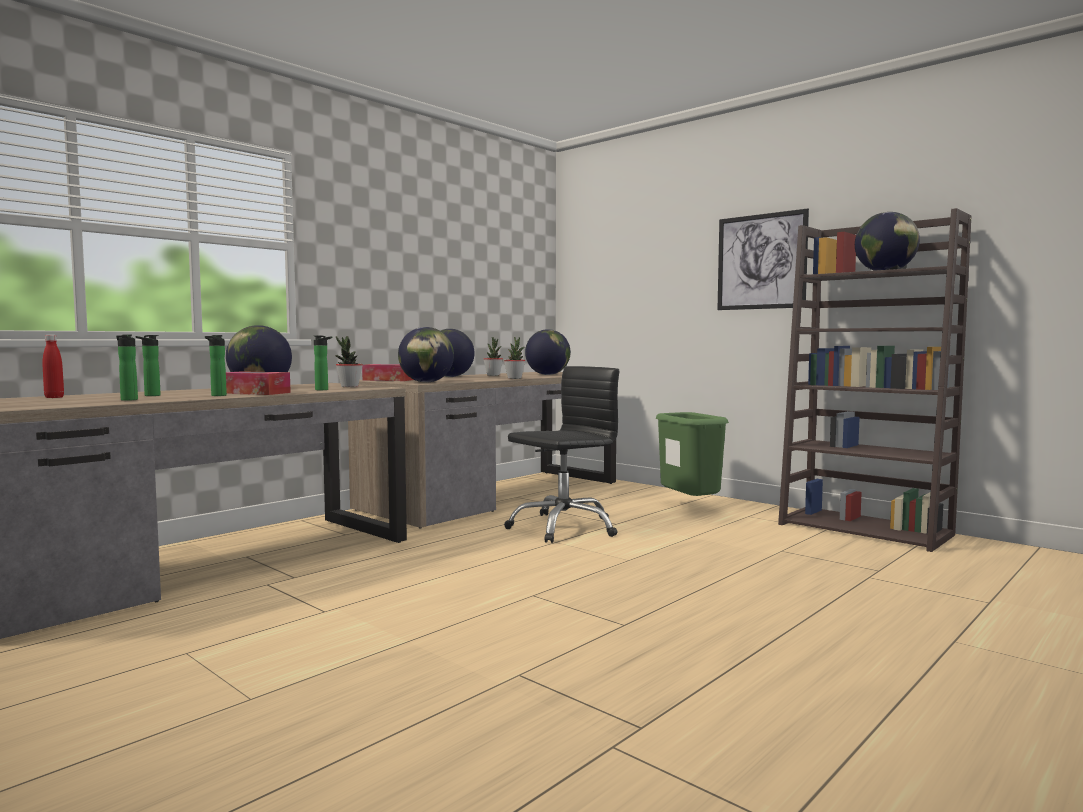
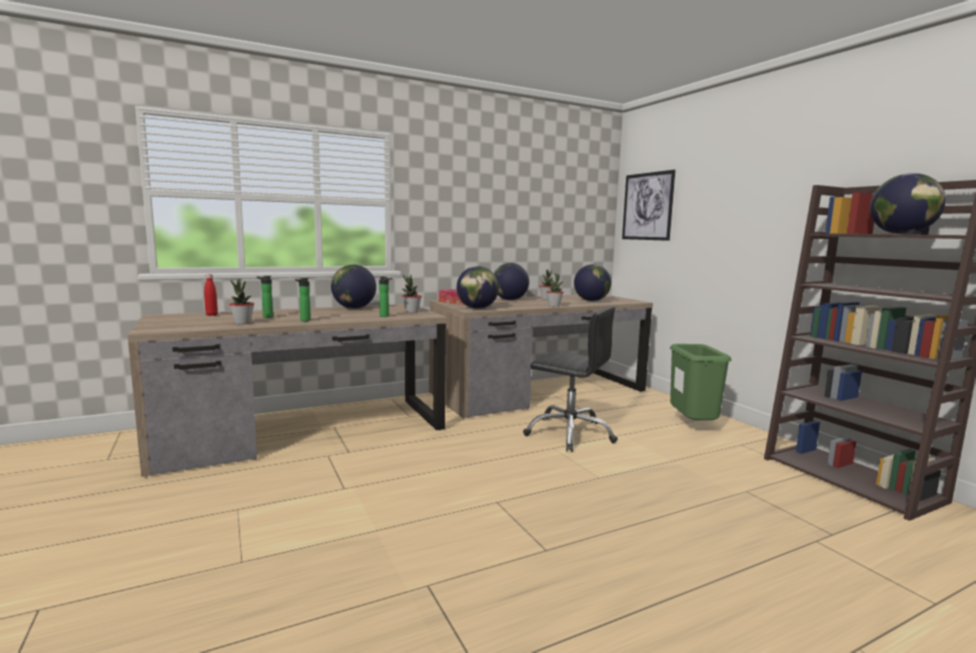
camera: 20 degrees right, 5 degrees up
bottle [116,335,138,401] -> potted plant [229,279,254,324]
tissue box [226,371,291,395] -> none
black office chair [504,366,619,543] -> black office chair turned 45 degrees clockwise [523,306,618,452]
picture [717,209,809,310] -> picture moved to [622,170,675,241]

